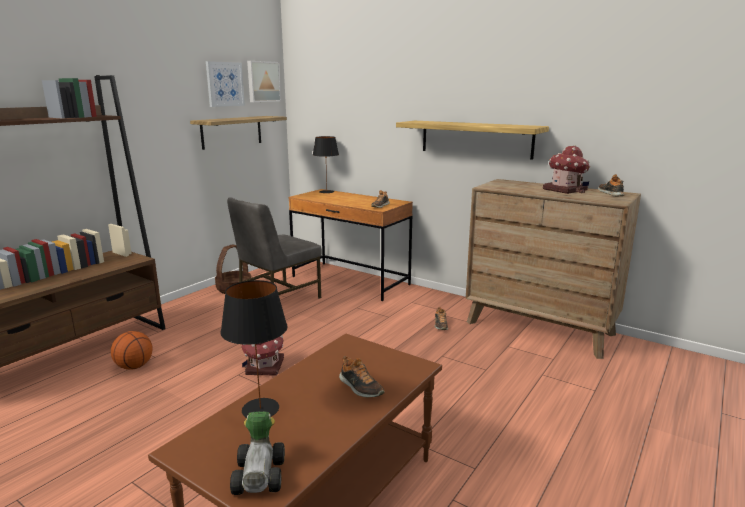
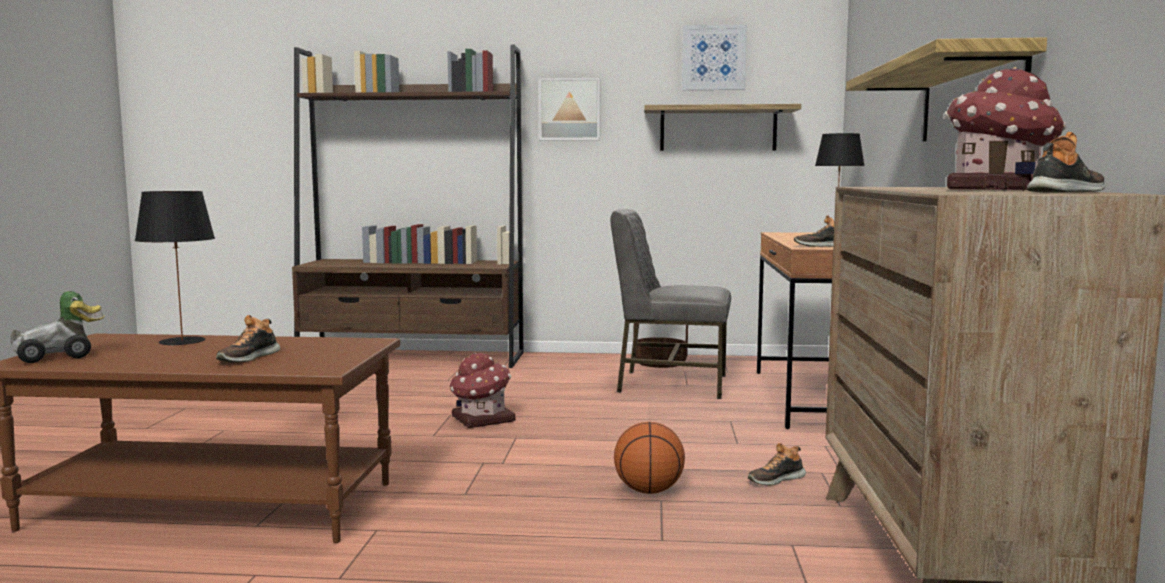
camera: 60 degrees right, 10 degrees down
basketball [111,331,153,370] -> basketball moved to [614,422,685,494]
picture [247,61,281,102] -> picture moved to [539,78,600,140]

